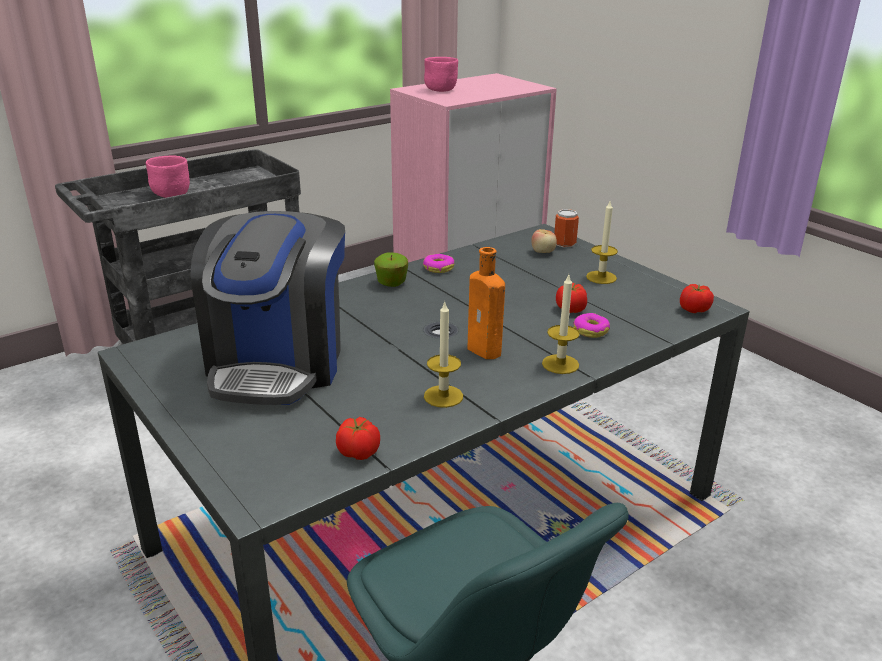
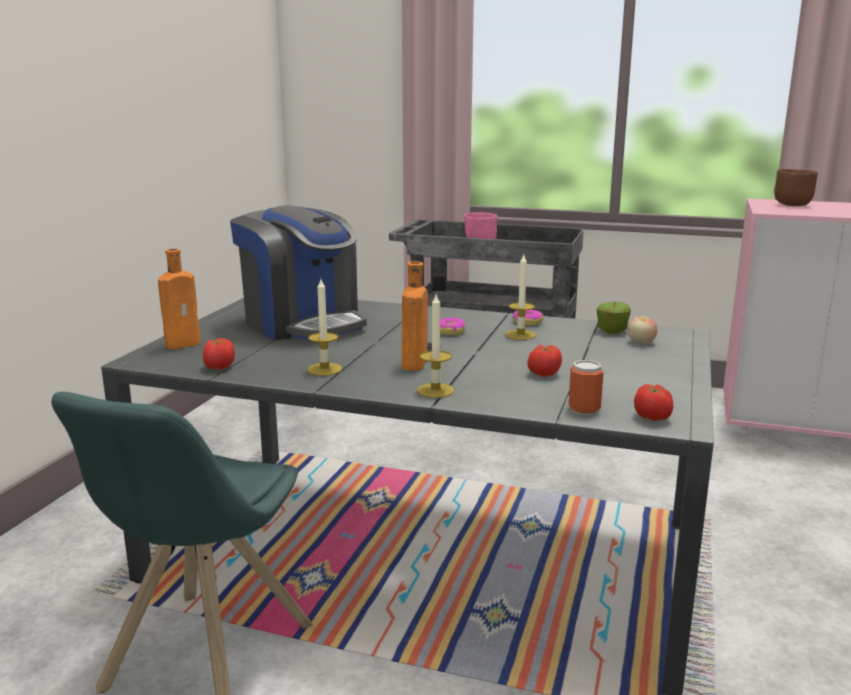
camera: 55 degrees right, 10 degrees down
coffee machine [191,211,345,405] -> coffee machine turned 105 degrees counterclockwise [230,205,367,340]
apple [374,252,408,287] -> apple moved to [597,302,631,334]
pink bowl [424,57,458,92] -> brown bowl [774,169,818,206]
can [554,209,579,248] -> can moved to [569,360,604,415]
donut [573,313,610,338] -> donut moved to [440,318,466,335]
candle [586,201,618,284] -> candle moved to [505,255,536,340]
none -> orange bottle [158,249,201,349]

